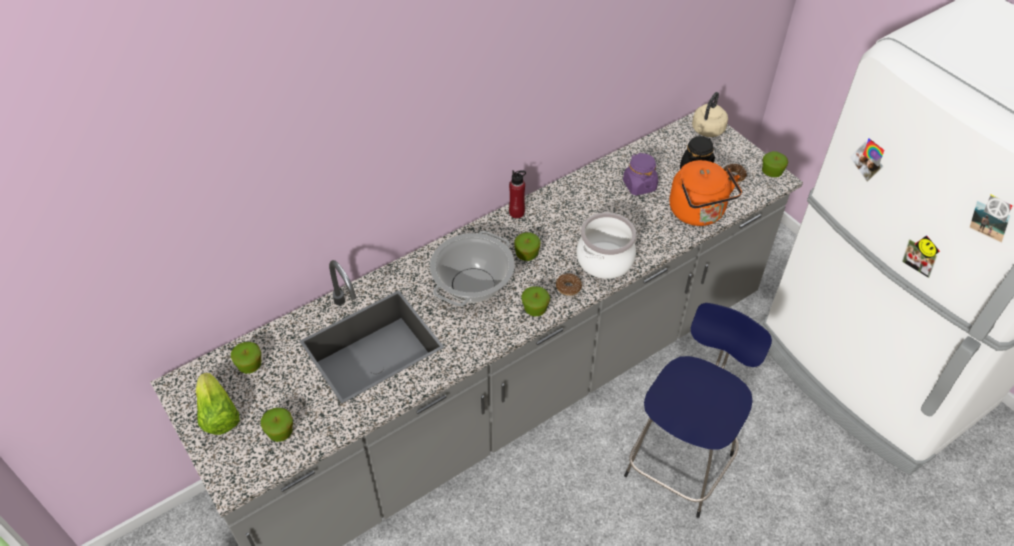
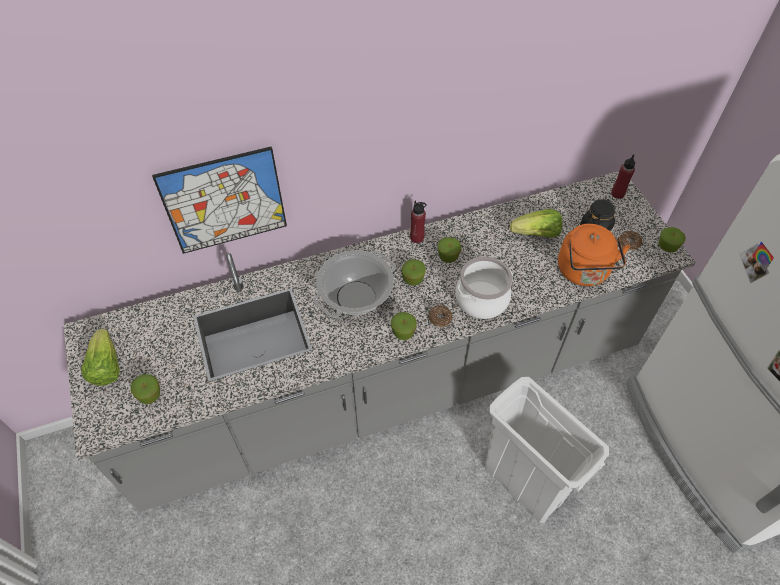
camera: 15 degrees right, 5 degrees up
apple [231,342,261,374] -> apple moved to [438,237,461,263]
purple jar [623,152,658,195] -> lettuce [510,209,563,238]
blue stool [624,303,772,518] -> white trash can [485,377,609,523]
beige kettle [692,92,728,137] -> red bottle [611,155,635,199]
none -> picture [152,146,287,254]

